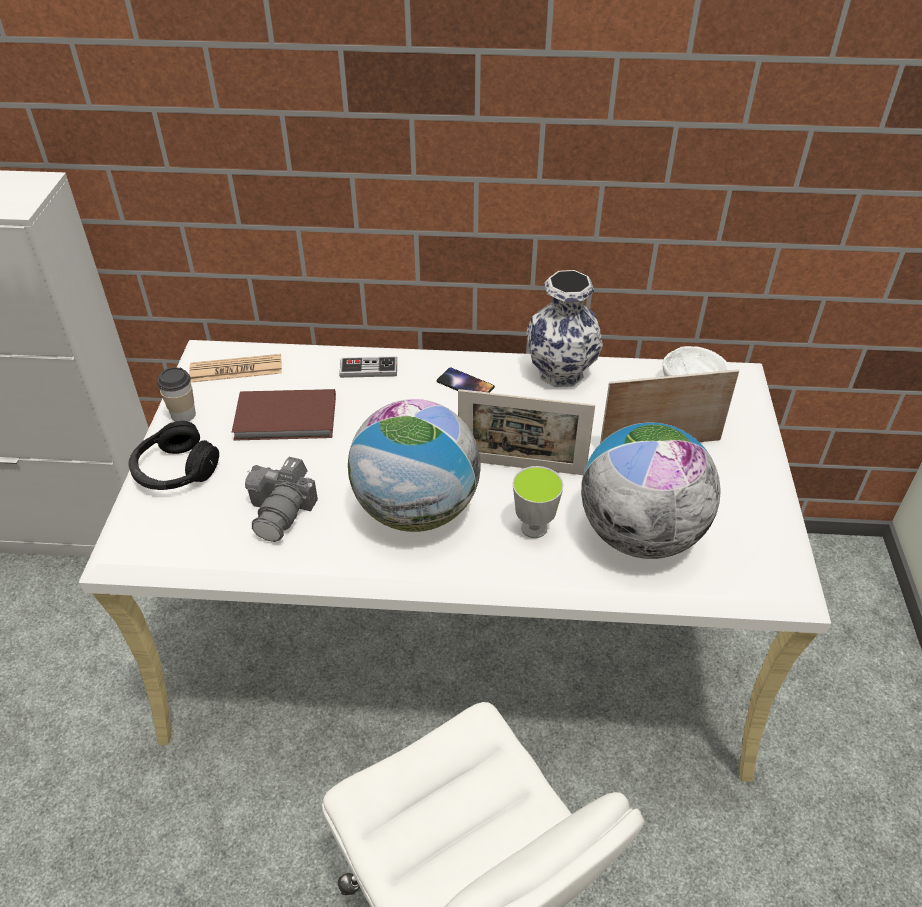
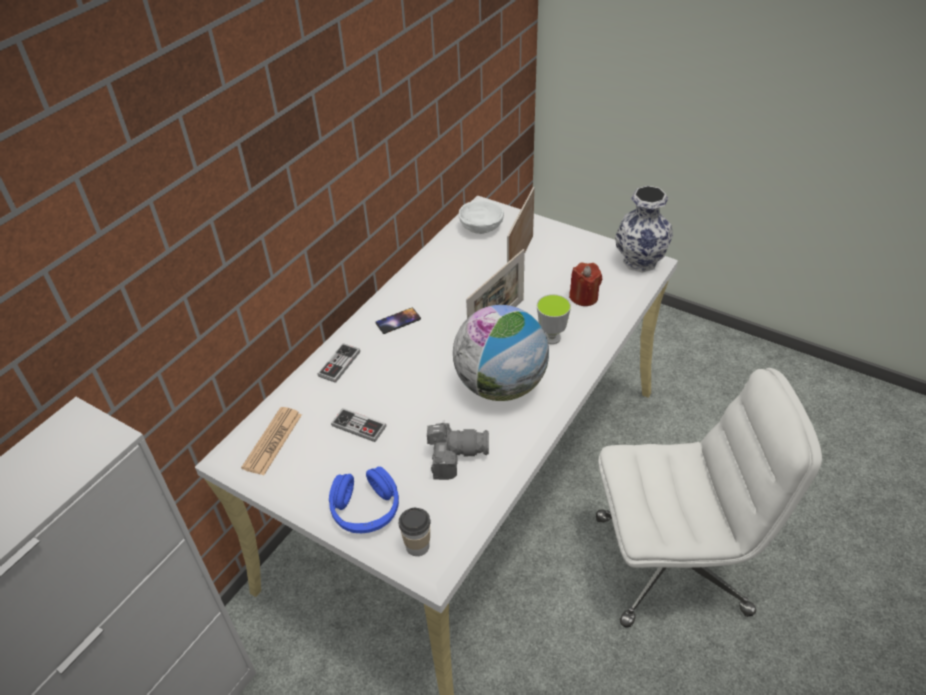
camera: 60 degrees left, 0 degrees up
black headphones [128,421,219,490] -> blue headphones [329,467,399,533]
cup [157,367,196,422] -> cup moved to [399,508,430,556]
brown book [232,389,336,441] -> game controller [331,408,386,442]
camera [245,457,318,542] -> camera turned 45 degrees counterclockwise [427,420,489,480]
vase [526,270,603,387] -> vase moved to [615,186,673,273]
globe [581,422,721,559] -> red candle [569,262,602,306]

